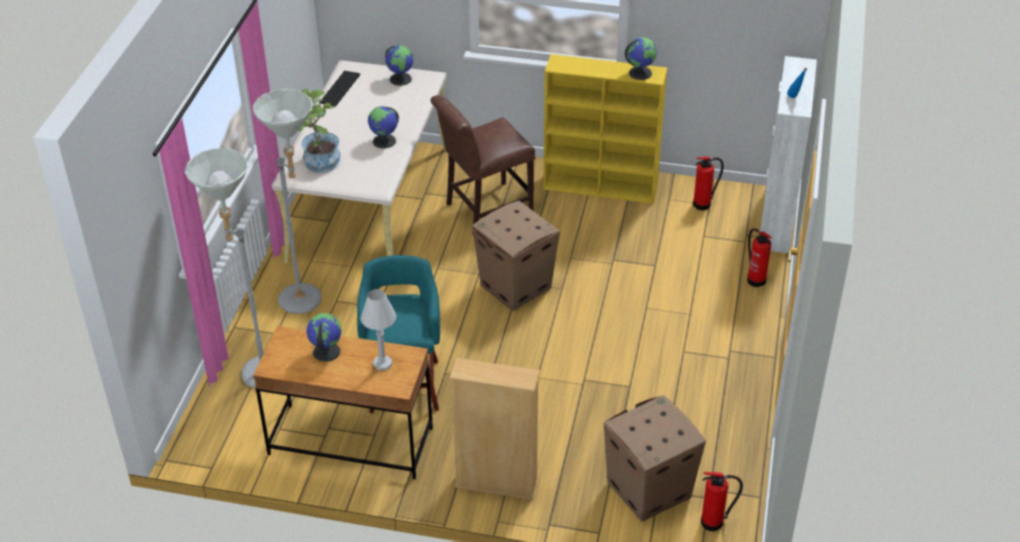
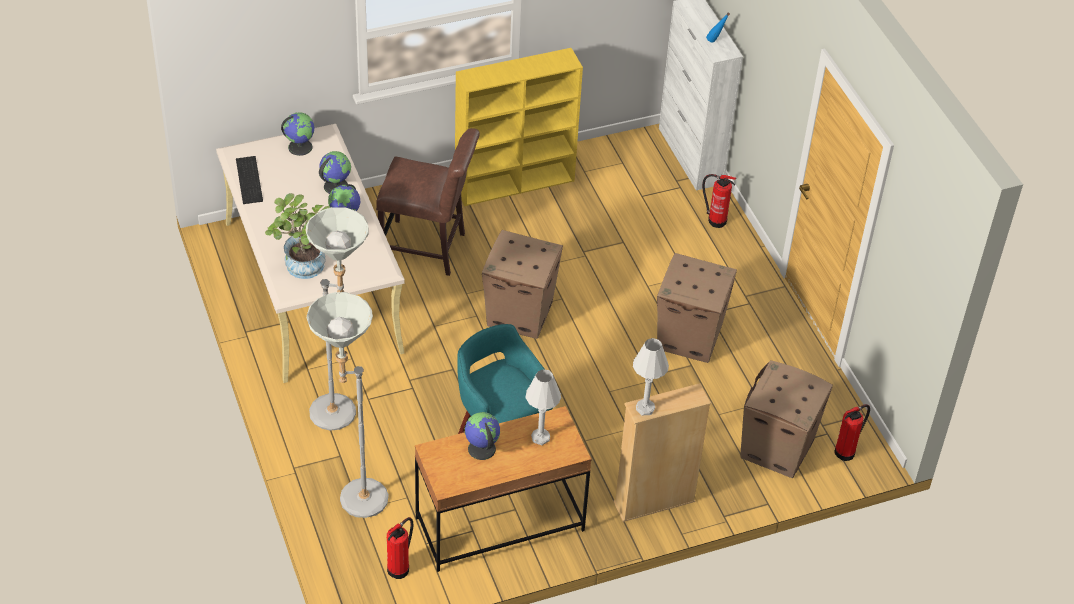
camera: 35 degrees left, 5 degrees up
brown chair [430,95,535,234] -> brown chair turned 105 degrees counterclockwise [376,128,480,276]
globe [625,37,657,80] -> globe moved to [319,151,351,194]
fire extinguisher [693,157,724,210] -> fire extinguisher moved to [387,517,413,579]
none -> white table lamp [633,338,669,415]
none -> cardboard box [657,253,737,363]

